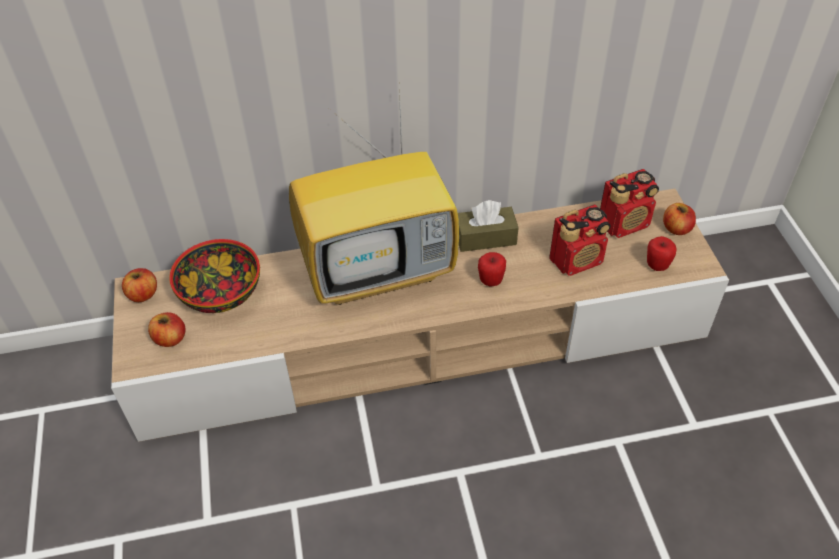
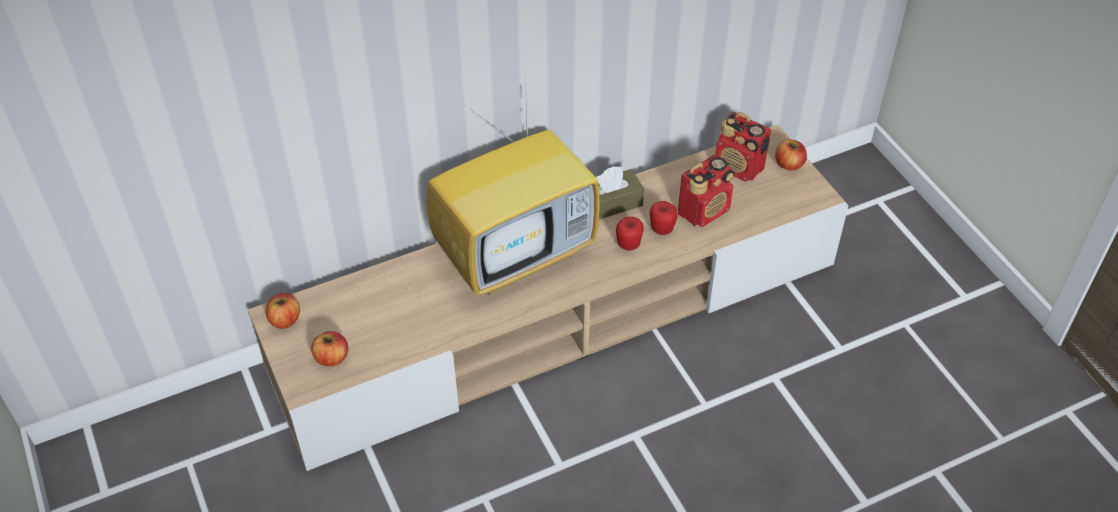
camera: 15 degrees left, 0 degrees up
bowl [169,239,260,313] -> none
radio [600,169,659,238] -> radio turned 75 degrees clockwise [715,112,771,182]
apple [647,236,676,271] -> apple moved to [650,201,677,235]

